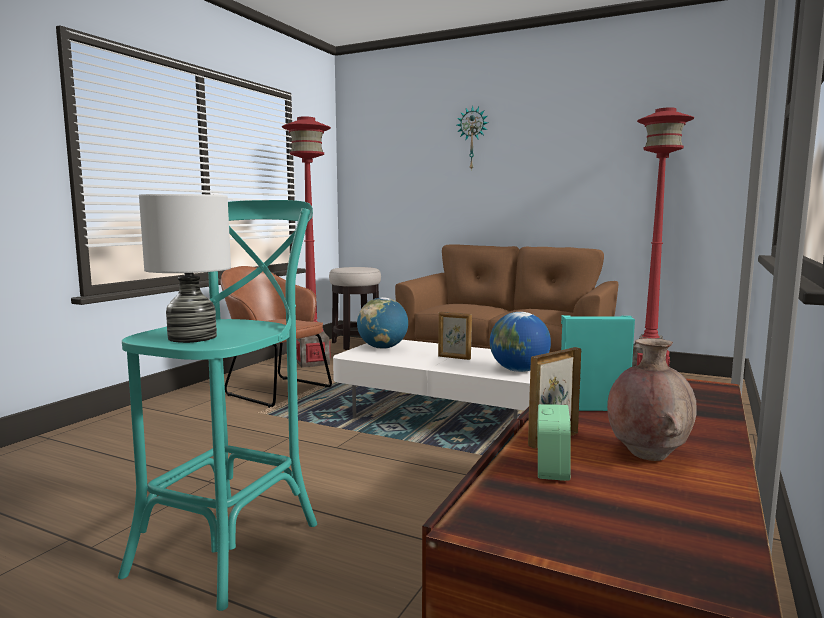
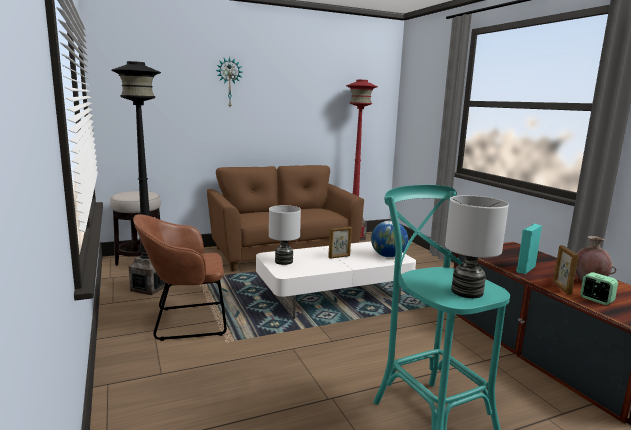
camera: 50 degrees left, 5 degrees up
red floor lamp [282,116,331,368] -> black floor lamp [111,61,168,295]
globe [357,297,408,349] -> grey table lamp [269,205,301,265]

